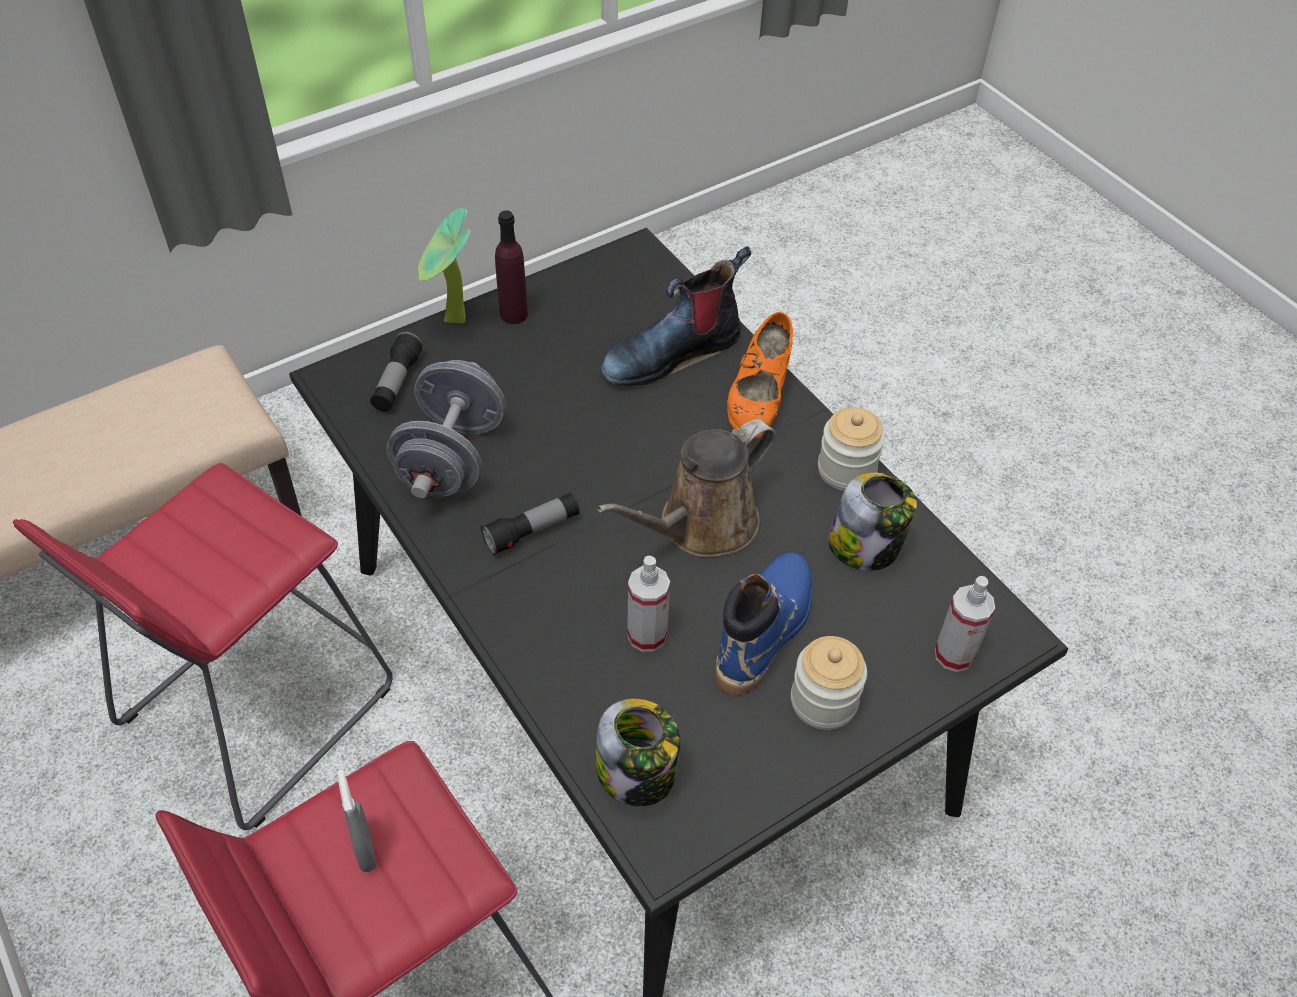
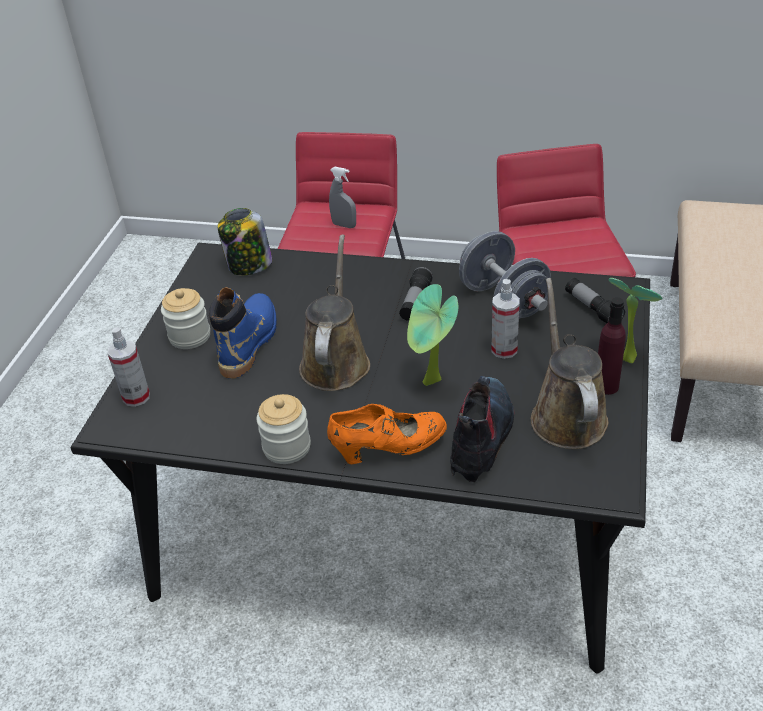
camera: 140 degrees right, 10 degrees down
spray bottle [627,556,670,652] -> spray bottle moved to [491,279,520,359]
blue boot [715,552,813,695] -> blue boot turned 150 degrees counterclockwise [209,287,277,379]
orange shoe [727,312,793,438] -> orange shoe turned 105 degrees clockwise [327,404,447,465]
jar [828,473,917,571] -> none
none -> potted plant [407,284,458,386]
none -> brown watering can [531,278,608,449]

